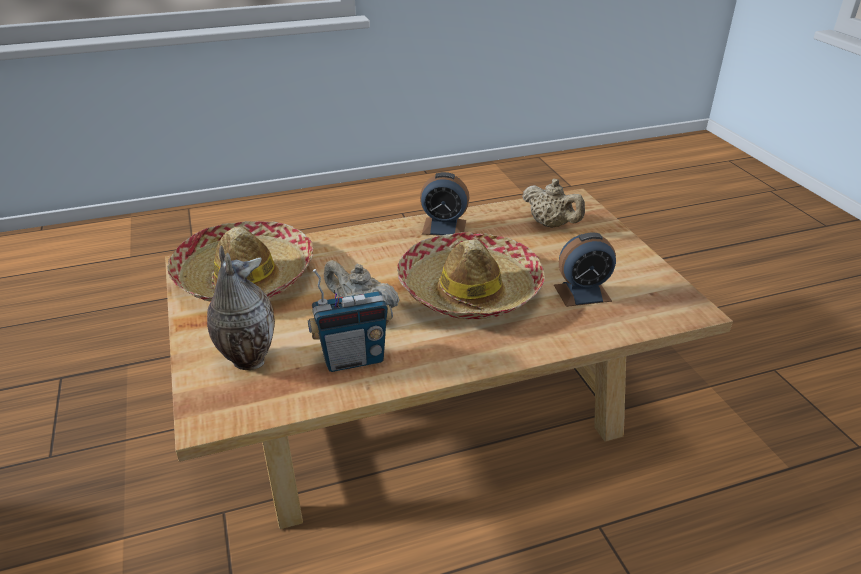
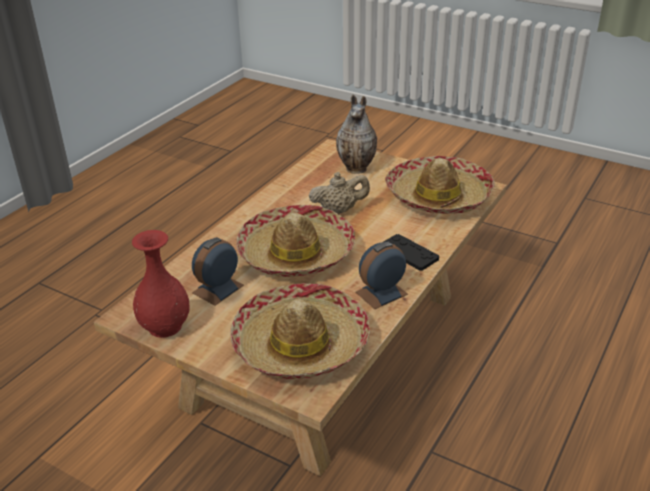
camera: 140 degrees right, 0 degrees up
radio [308,269,393,372] -> none
beige teapot [522,179,585,228] -> hat [230,283,370,379]
none -> red vase [132,230,190,338]
none -> black game controller [384,234,439,271]

